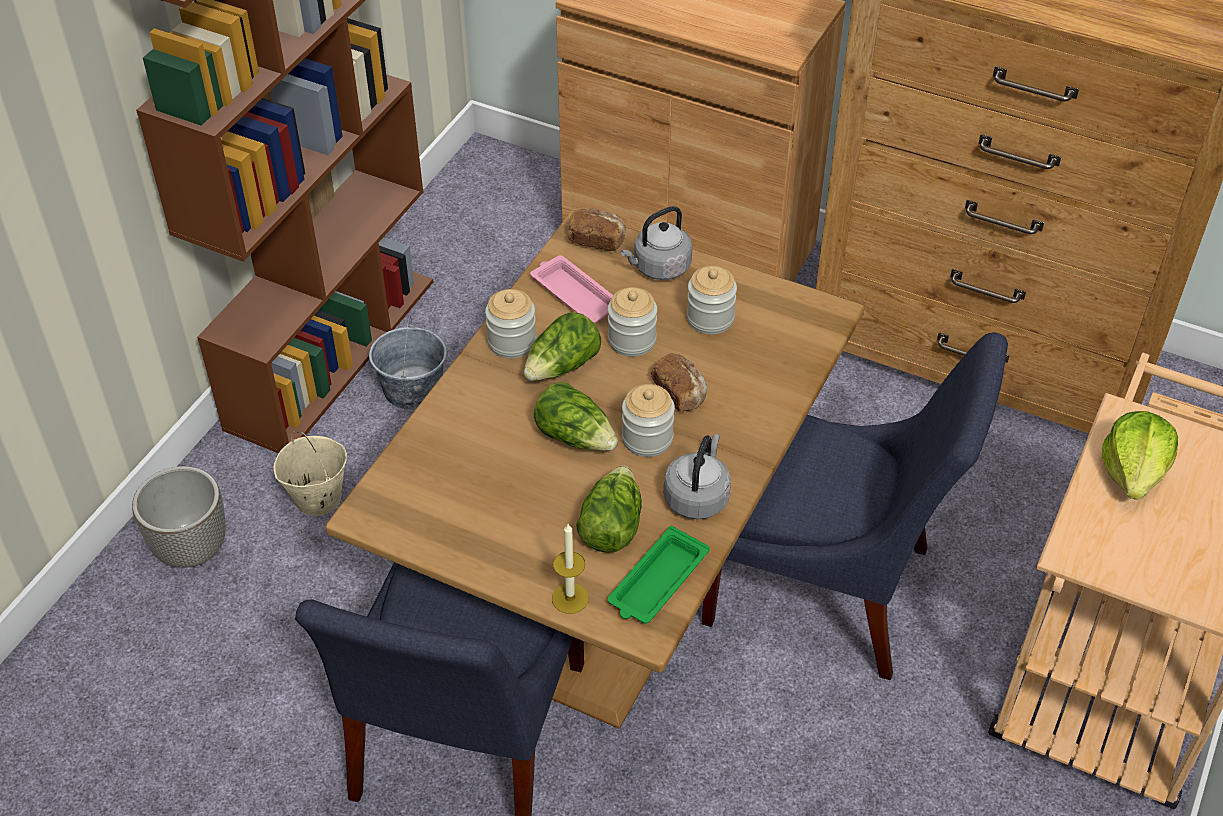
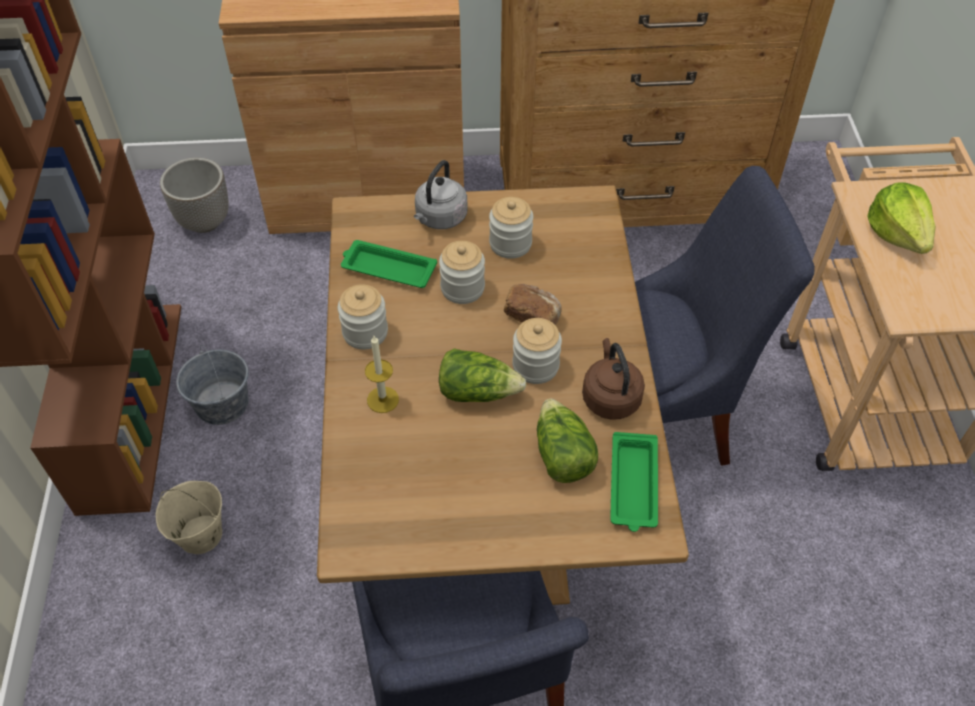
camera: 30 degrees left, 5 degrees up
planter [132,466,226,568] -> planter moved to [160,157,229,233]
lettuce [524,313,601,381] -> none
pink tray [530,255,613,323] -> green tray [341,240,437,288]
candle [552,524,589,614] -> candle moved to [365,336,399,413]
bread [568,209,626,251] -> none
grey kettle [664,434,731,520] -> brown kettle [582,338,645,420]

